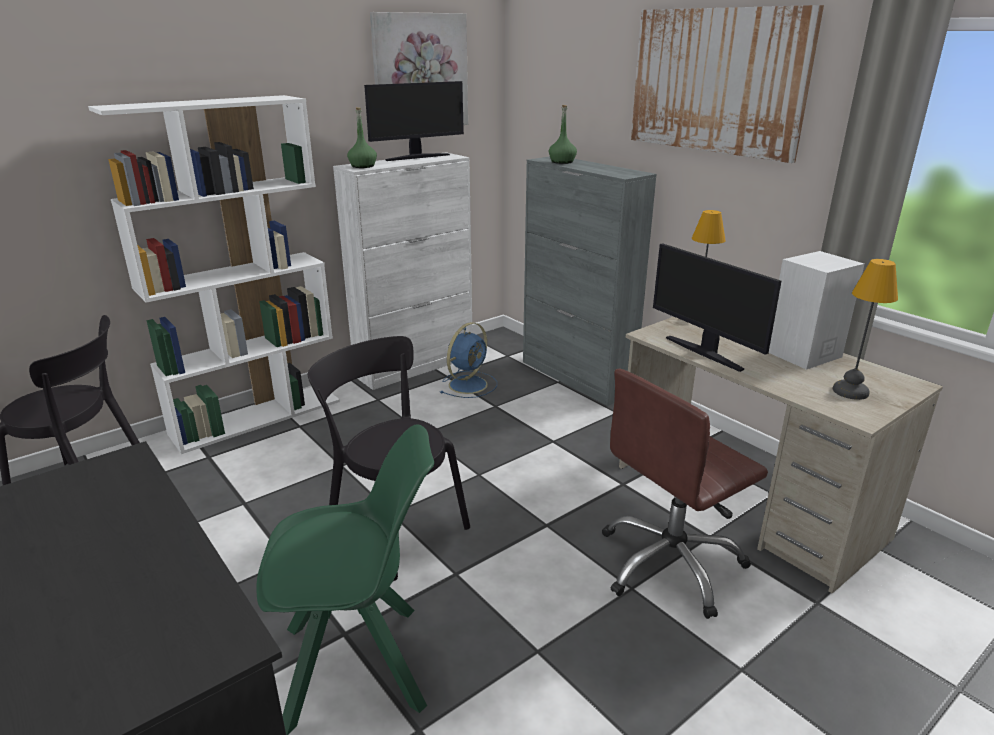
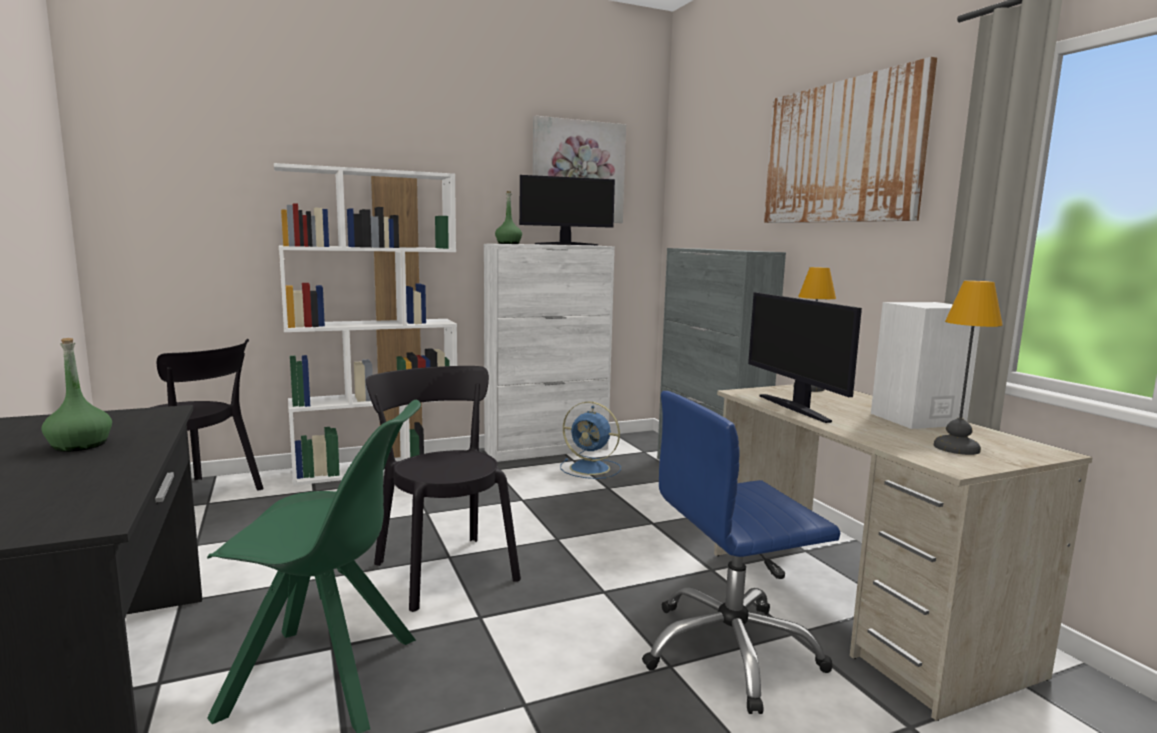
camera: 15 degrees right, 15 degrees down
blue fan [440,322,497,398] -> blue fan turned 60 degrees clockwise [560,401,621,479]
green bottle [549,105,577,164] -> green bottle moved to [41,338,112,452]
brown office chair [602,368,768,619] -> blue office chair [642,391,840,714]

